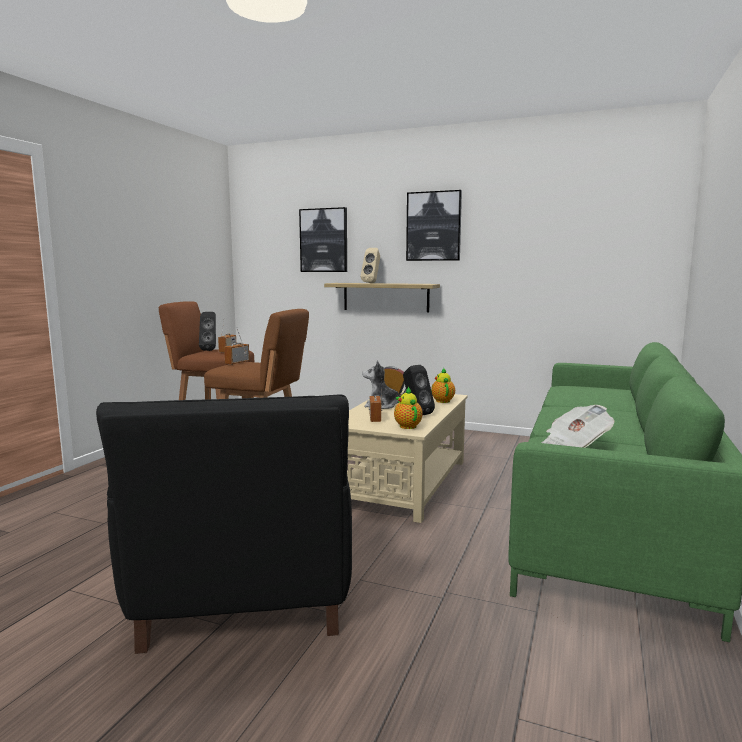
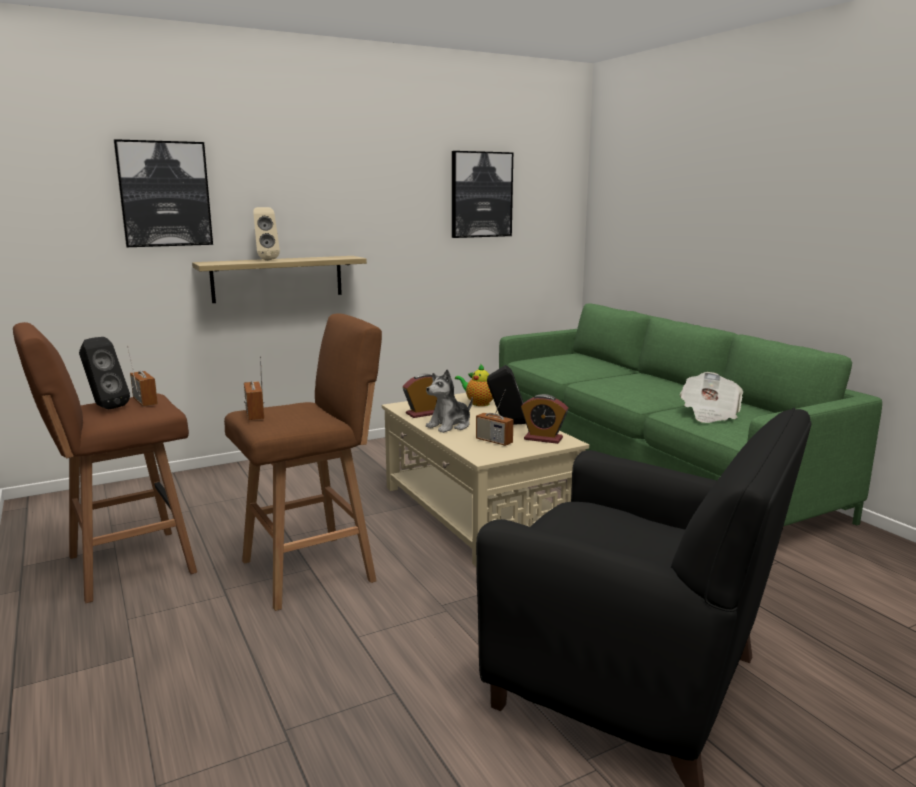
camera: 50 degrees left, 5 degrees up
teapot [394,387,423,429] -> alarm clock [521,394,568,444]
picture [406,190,462,261] -> picture moved to [452,151,513,238]

